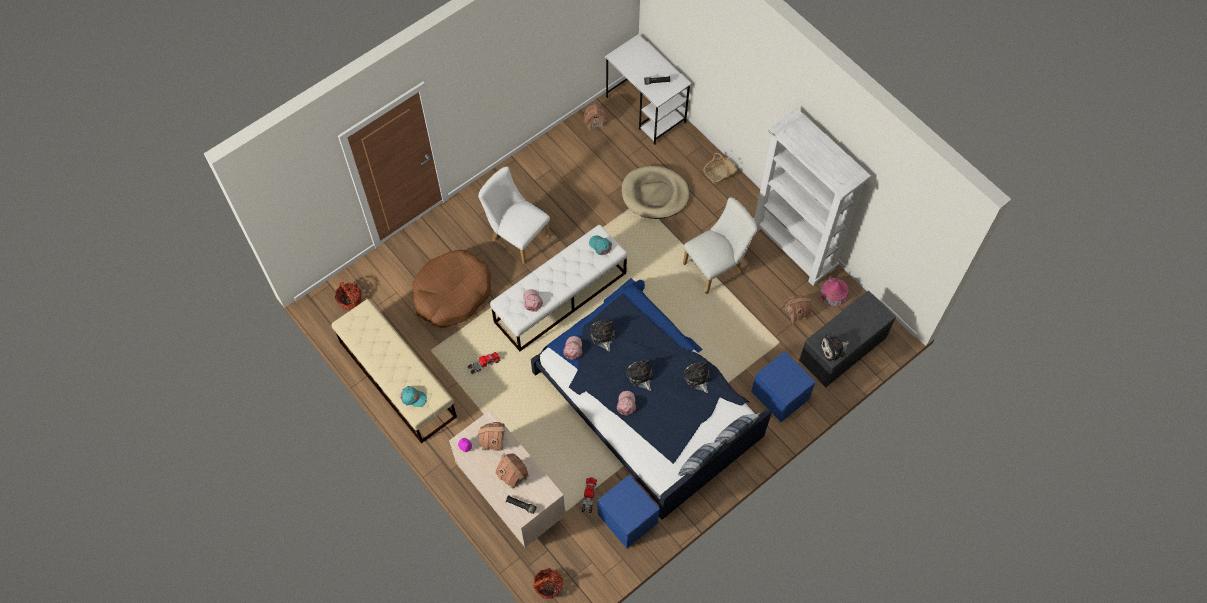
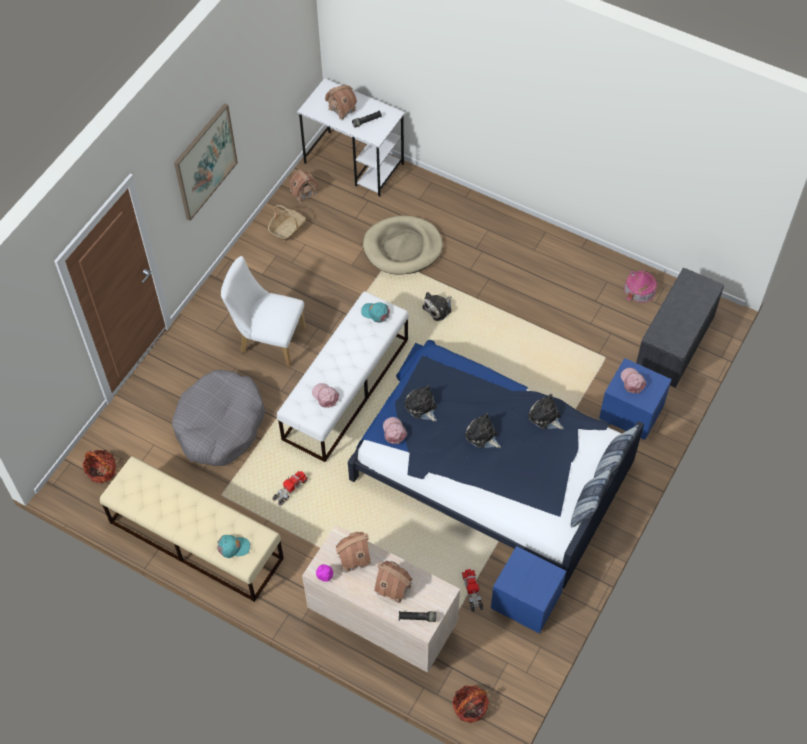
camera: 20 degrees left, 5 degrees down
brown dog bed [412,250,491,328] -> grey dog bed [172,370,265,466]
pink cap [617,391,636,416] -> pink cap moved to [621,368,646,393]
white chair [683,197,757,294] -> none
basket [704,153,737,184] -> basket moved to [268,205,306,242]
white bookcase [753,108,871,286] -> none
toy house [784,296,811,324] -> toy house moved to [325,85,357,121]
plush toy [820,333,850,362] -> plush toy moved to [422,292,452,321]
none -> picture [174,103,238,221]

